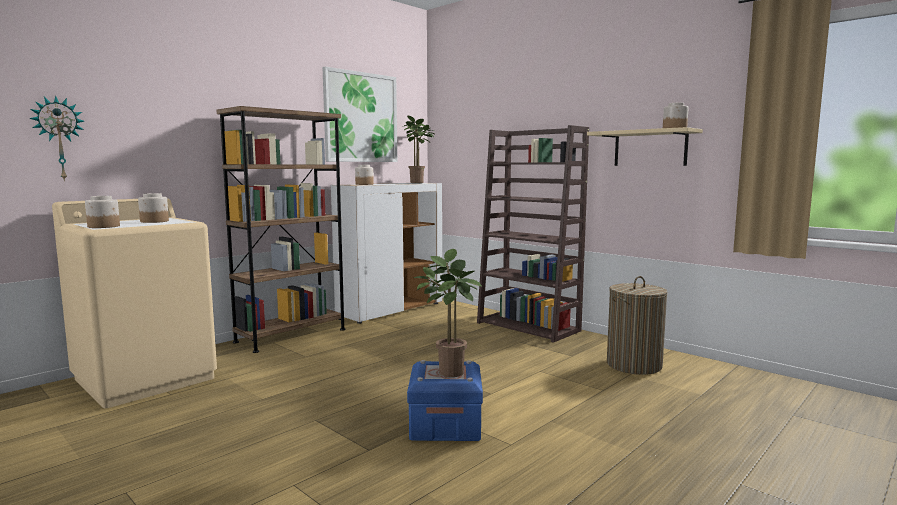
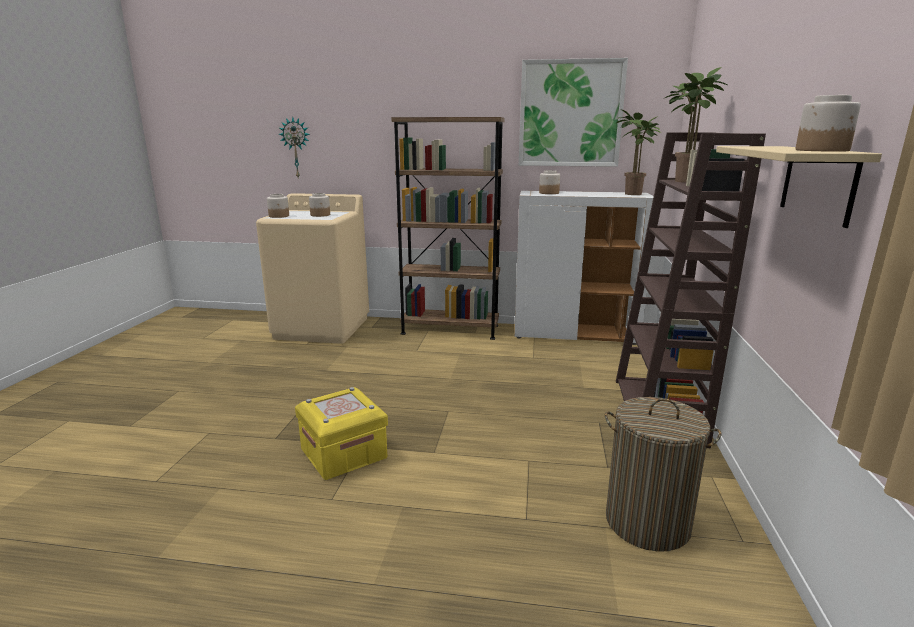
camera: 55 degrees right, 10 degrees up
blue storage box [407,360,483,441] -> yellow storage box [295,387,388,480]
potted plant [414,249,482,377] -> potted plant moved to [665,67,727,183]

